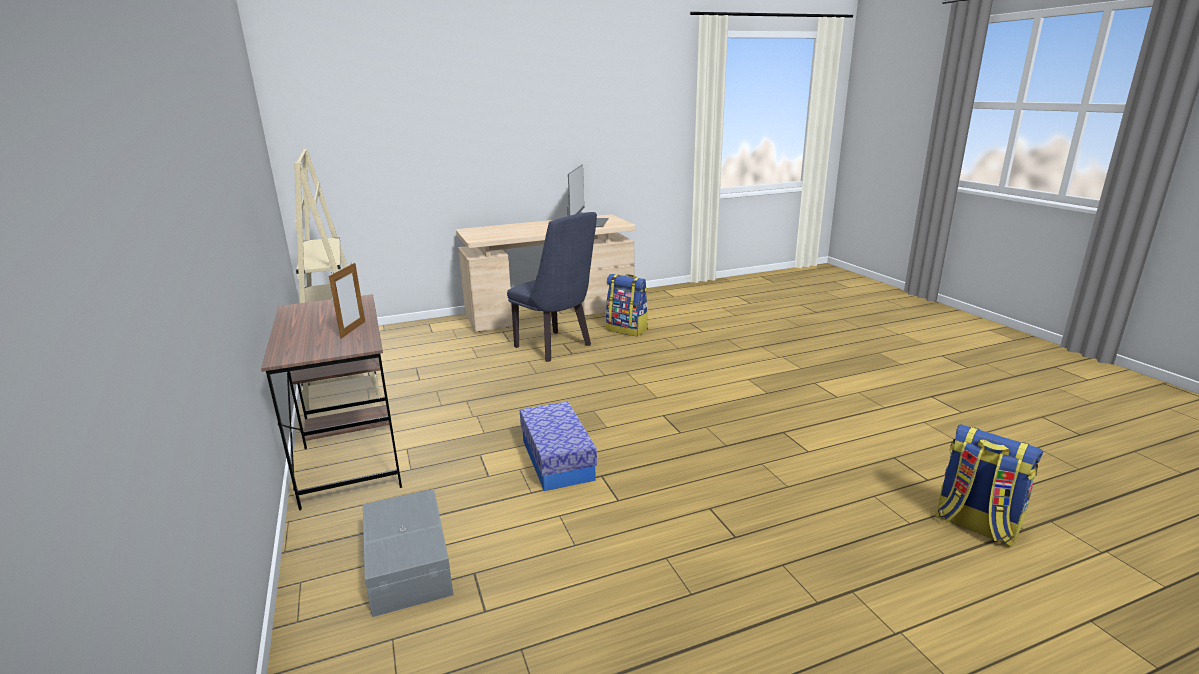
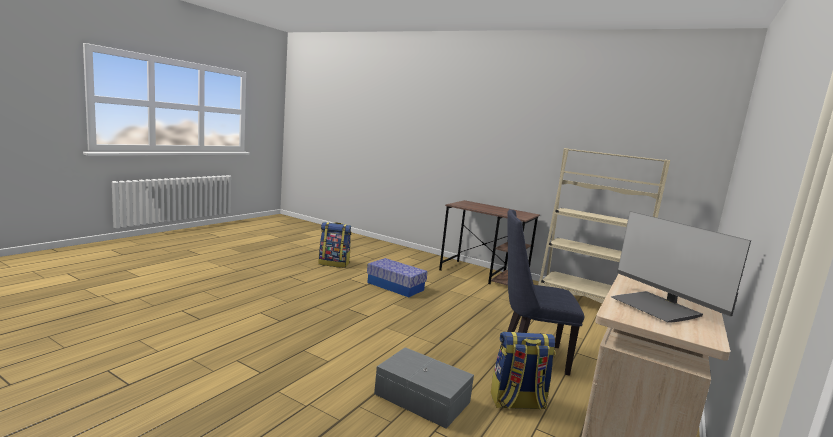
camera: 140 degrees right, 10 degrees down
picture frame [329,262,365,339] -> none
grey storage box [363,489,454,617] -> grey storage box moved to [374,347,474,429]
backpack [935,424,1043,547] -> backpack moved to [319,222,352,268]

